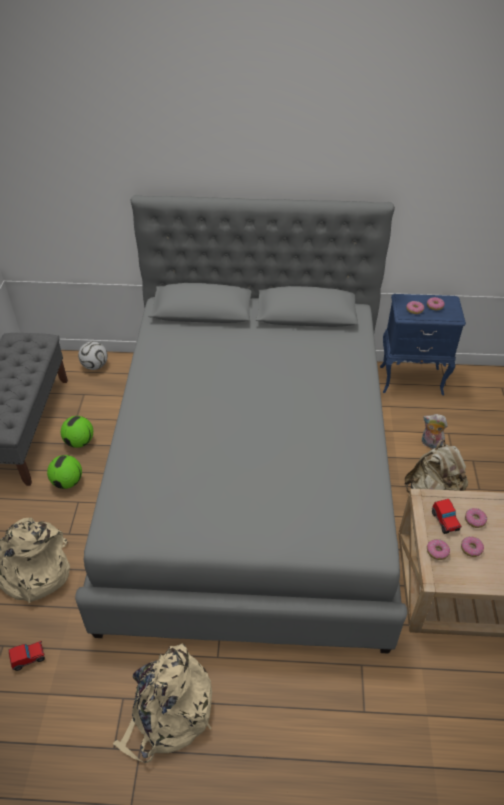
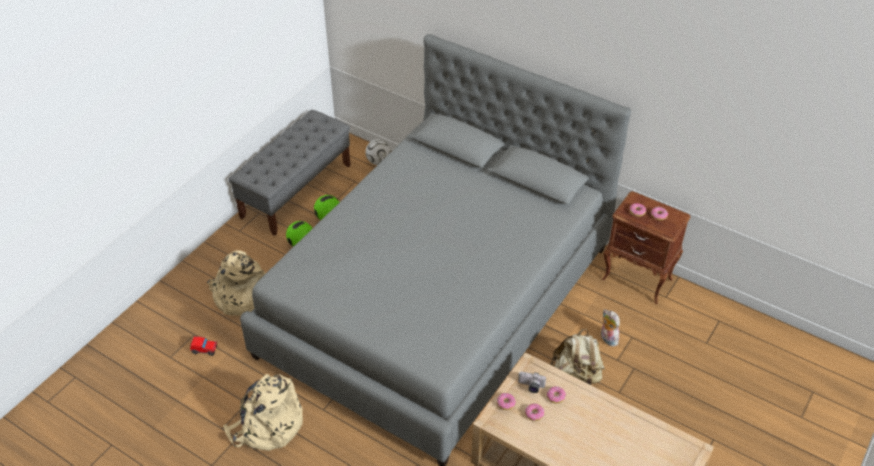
camera: 30 degrees right, 0 degrees up
blue nightstand [380,294,466,395] -> brown nightstand [602,191,691,305]
toy car [432,499,462,534] -> camera [518,371,546,393]

